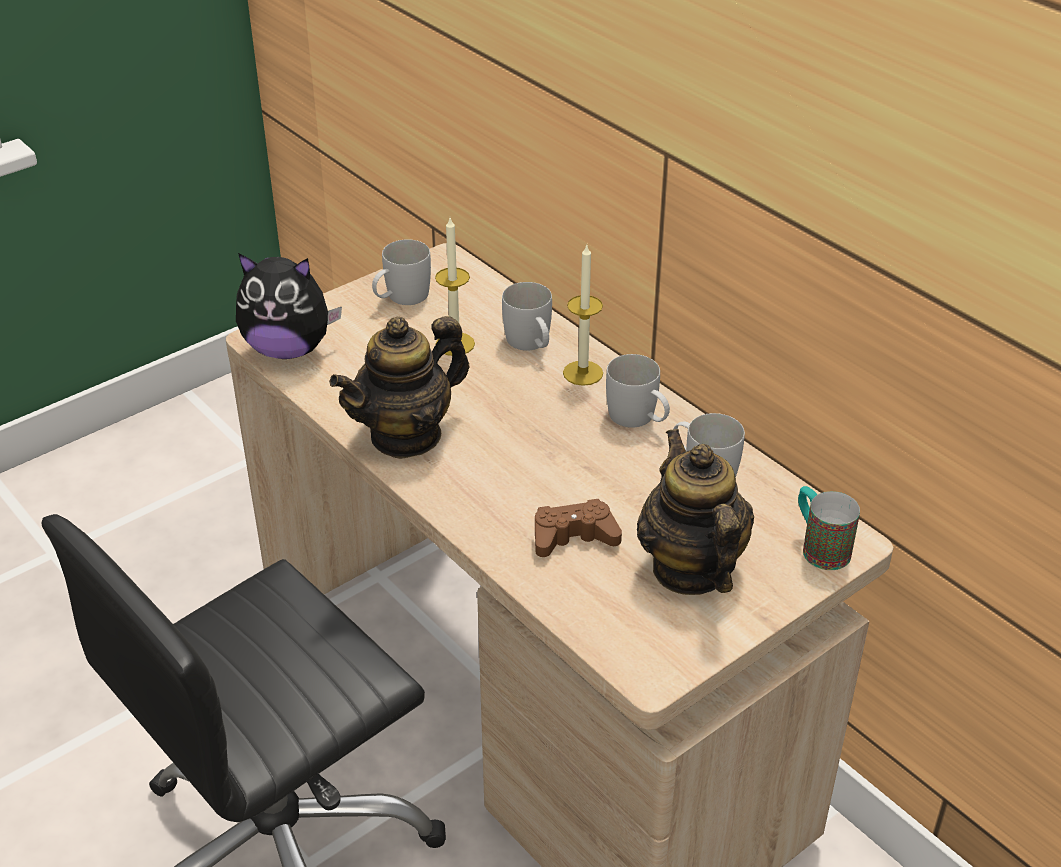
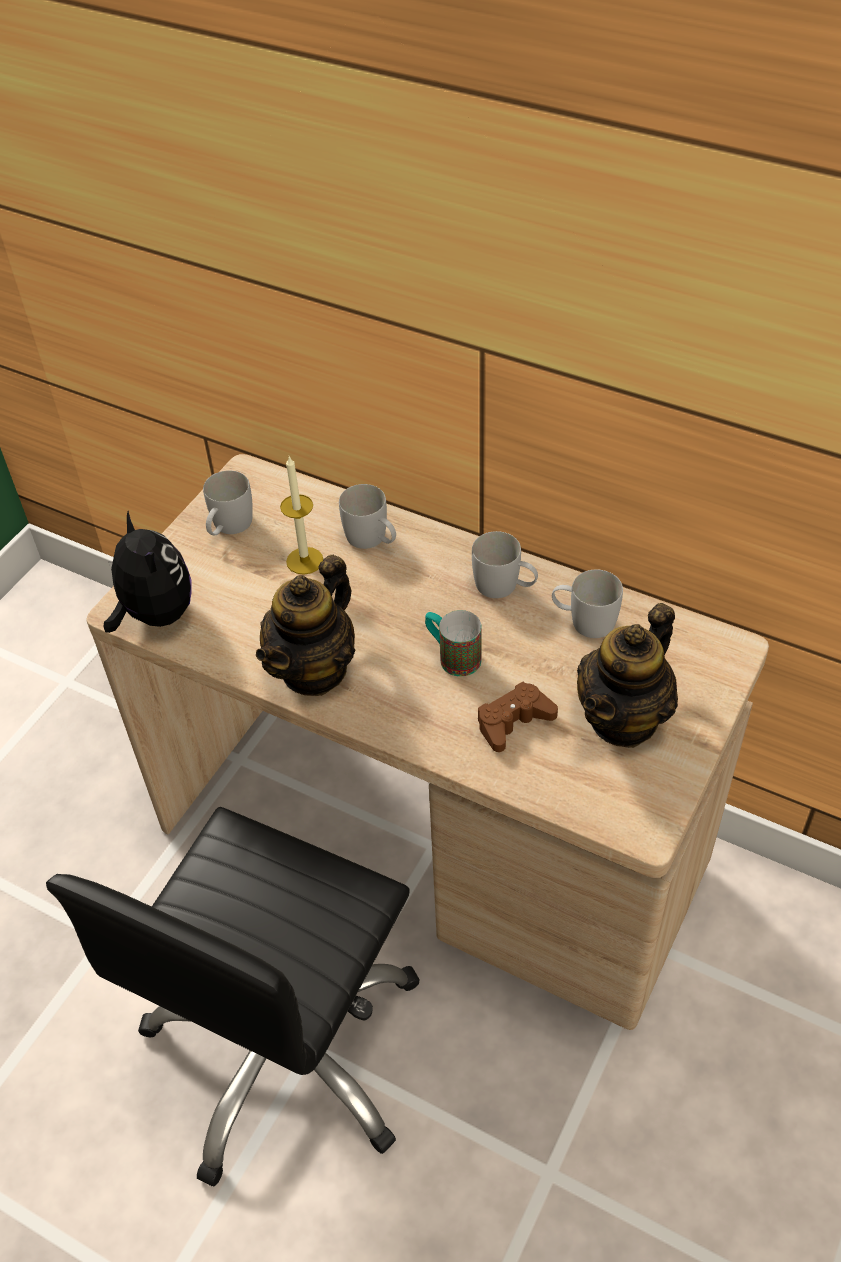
camera: 20 degrees left, 10 degrees up
plush toy [236,253,342,359] -> plush toy turned 105 degrees counterclockwise [104,511,192,633]
candle [563,245,603,386] -> none
teapot [637,429,754,595] -> teapot turned 105 degrees counterclockwise [577,603,678,748]
mug [798,486,860,570] -> mug moved to [425,610,482,677]

